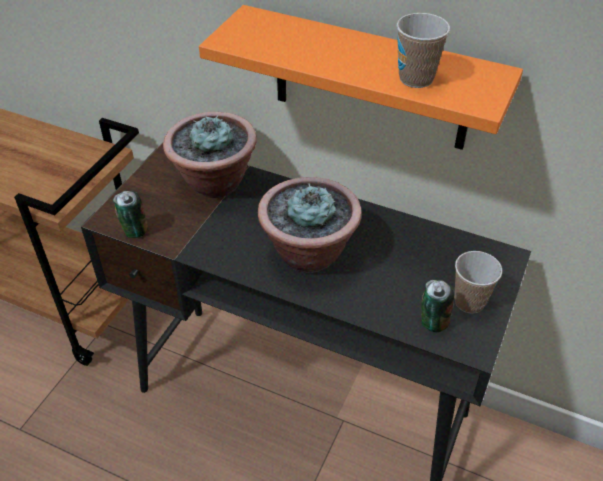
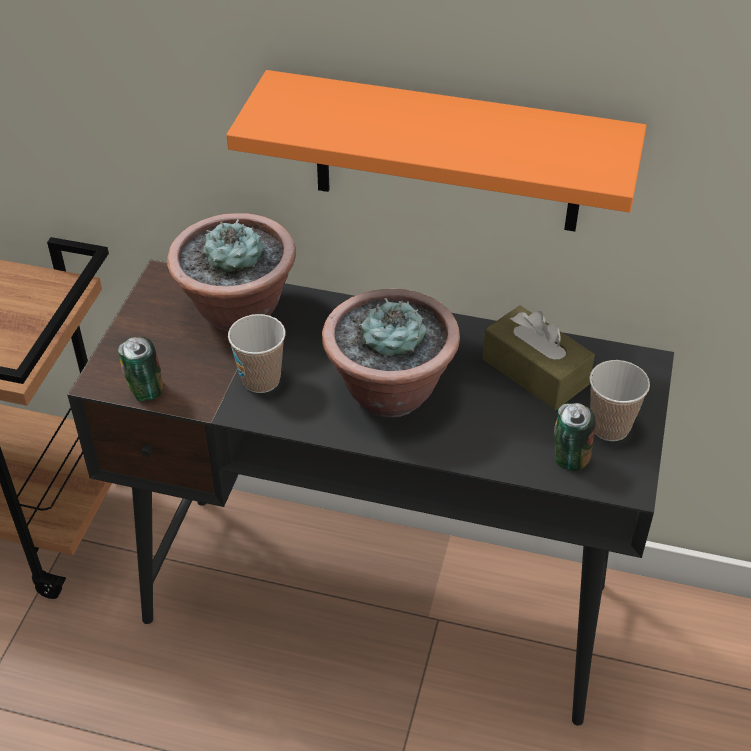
camera: 10 degrees left, 0 degrees up
cup [397,13,450,88] -> cup moved to [228,314,286,393]
none -> brown tissue box [483,305,595,410]

